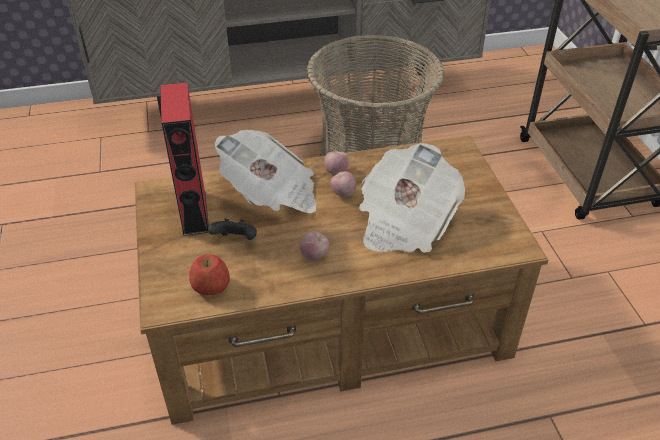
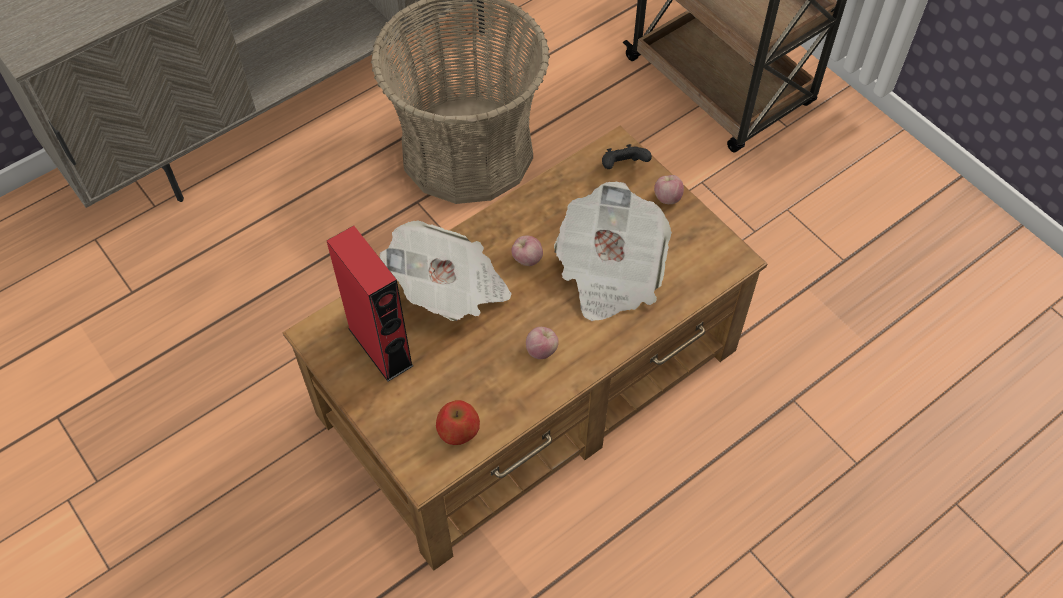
camera: 25 degrees left, 15 degrees up
black game controller [208,219,257,240] -> black game controller moved to [602,144,652,169]
apple [324,151,349,175] -> apple moved to [654,175,684,204]

